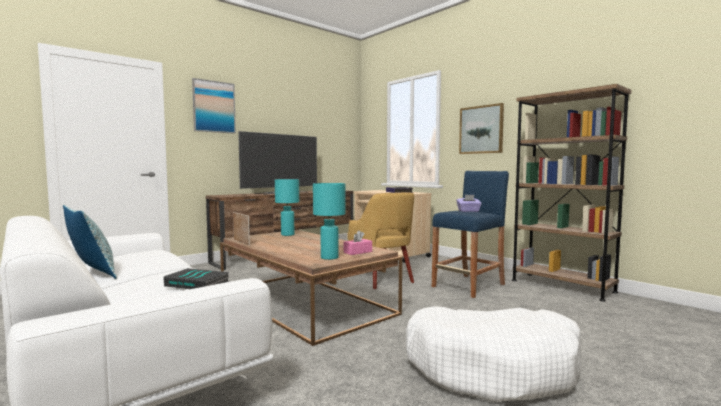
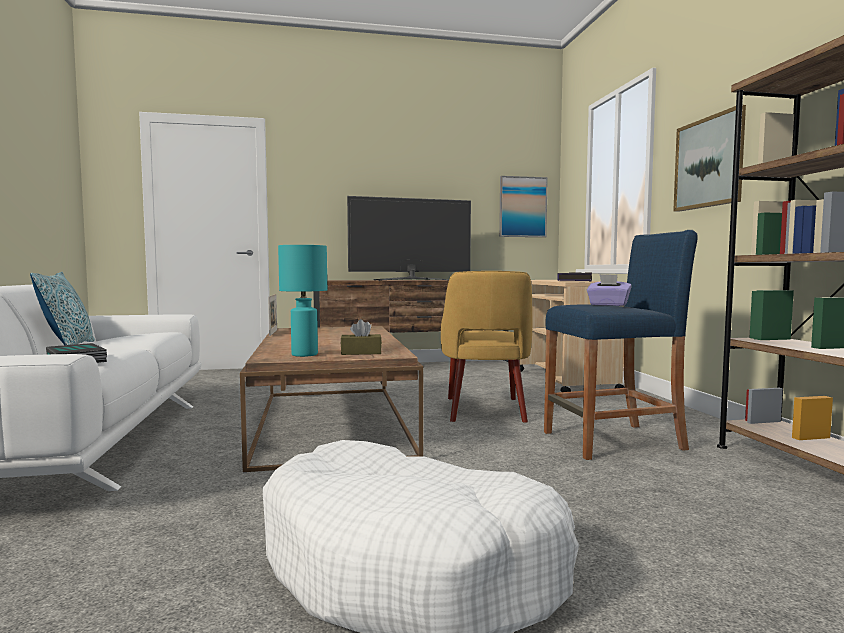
camera: 30 degrees right, 0 degrees up
picture [192,78,236,134] -> picture moved to [499,176,548,237]
turquoise table lamp [275,179,299,236] -> none
pink tissue box [344,230,372,255] -> brown tissue box [340,319,382,355]

